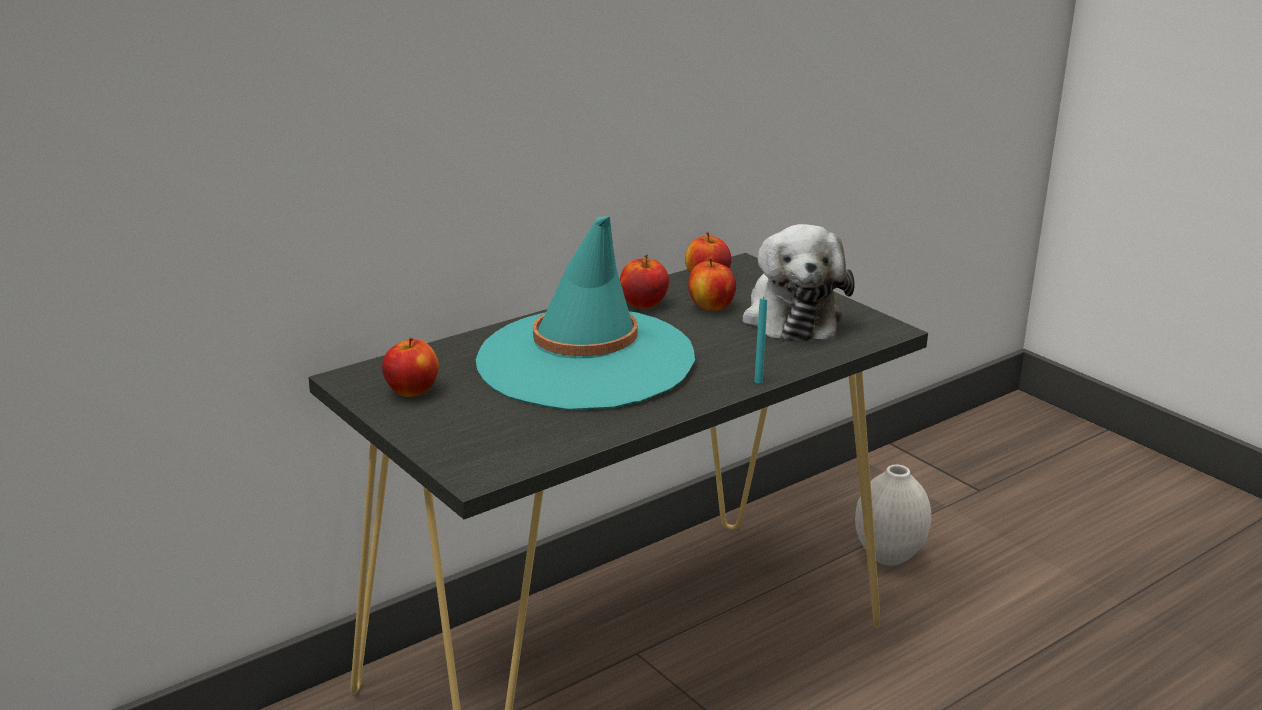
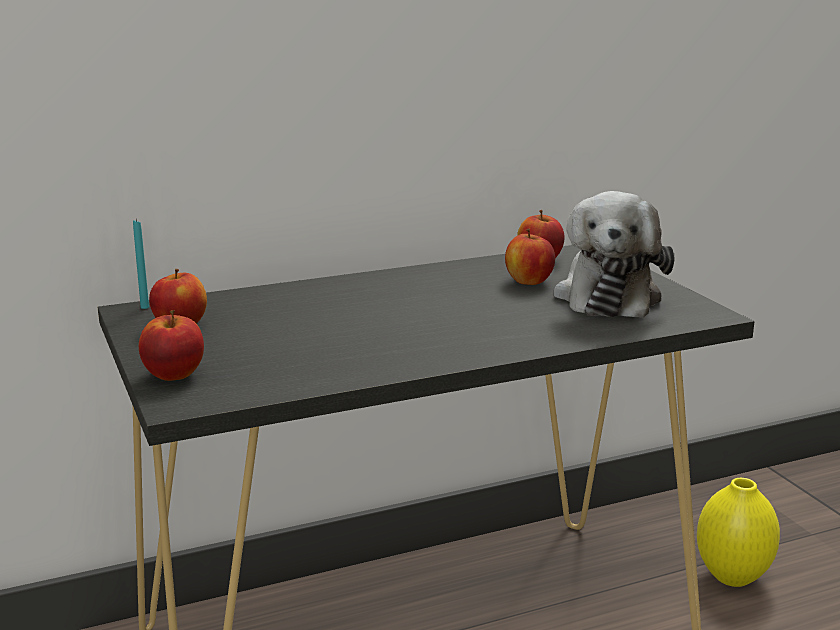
camera: 15 degrees right, 5 degrees down
turquoise hat [476,216,695,410] -> none
apple [620,255,669,309] -> apple moved to [139,310,204,381]
turquoise candle [754,296,767,384] -> turquoise candle moved to [133,218,149,309]
white vase [855,465,931,566] -> yellow vase [697,478,780,587]

